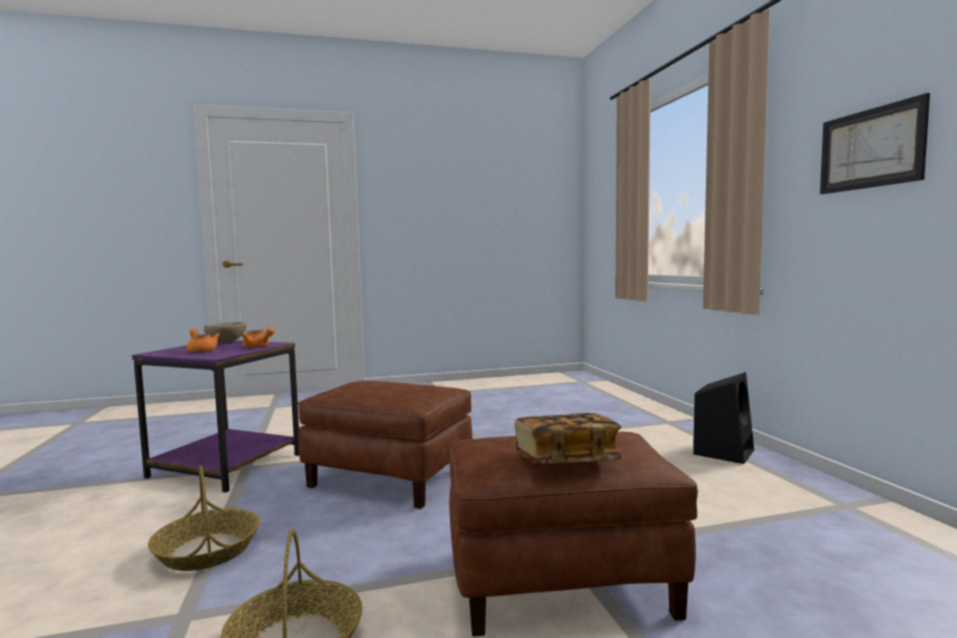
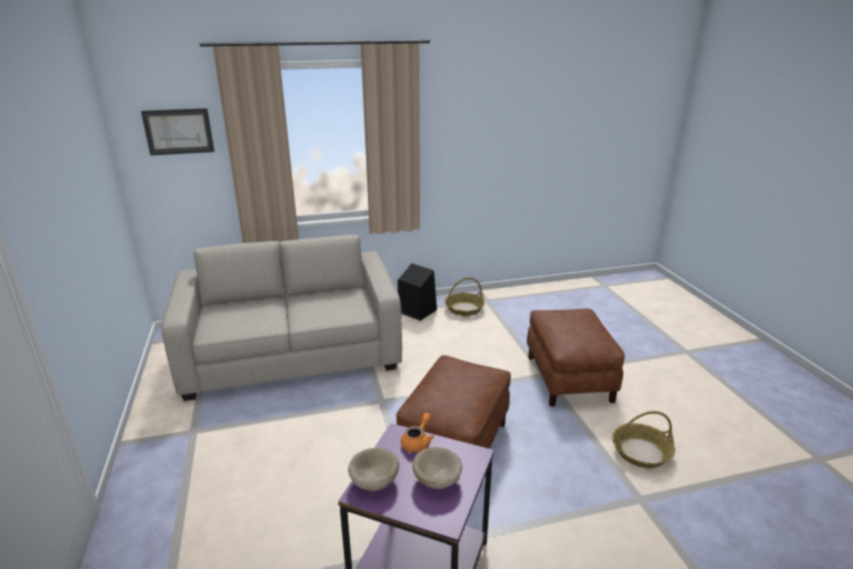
camera: 90 degrees left, 20 degrees up
basket [148,466,260,571] -> basket moved to [445,277,485,316]
orange teapot [187,328,220,353] -> beige bowl [412,447,462,489]
book [514,413,621,464] -> none
picture [820,93,930,194] -> picture moved to [141,108,214,156]
none -> beige sofa [162,235,402,401]

